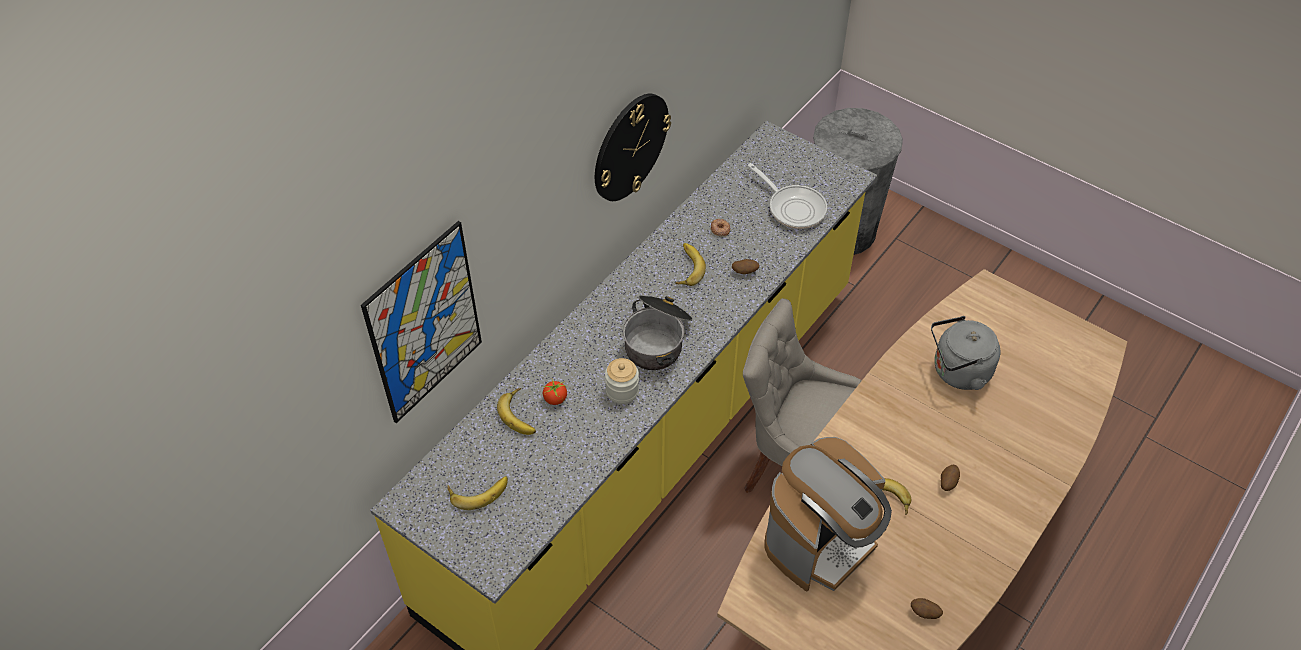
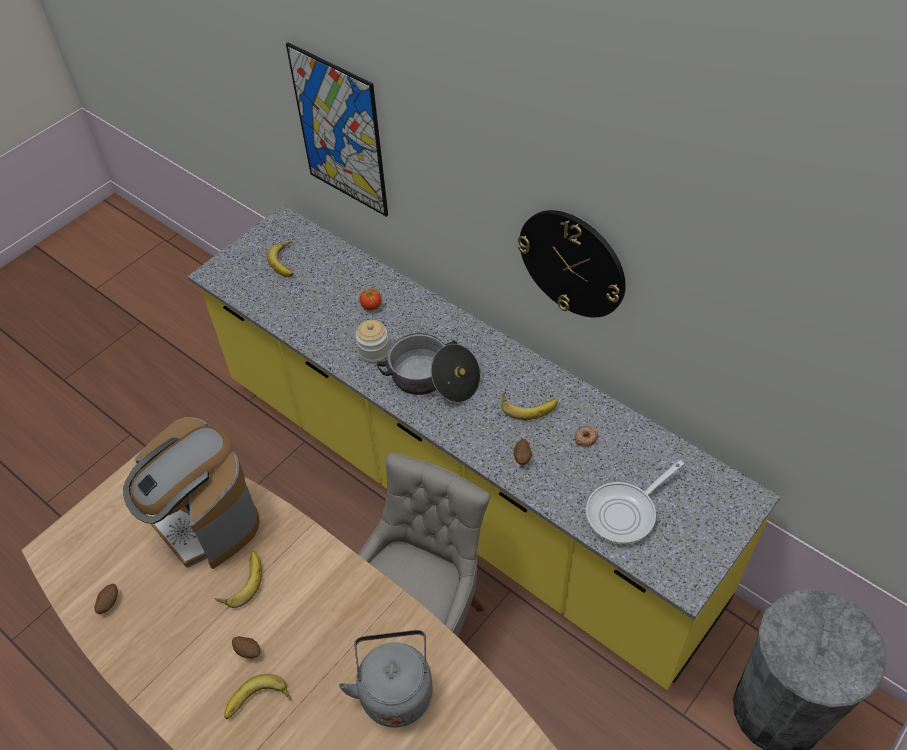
camera: 95 degrees right, 0 degrees up
banana [497,388,536,435] -> banana moved to [224,674,291,719]

